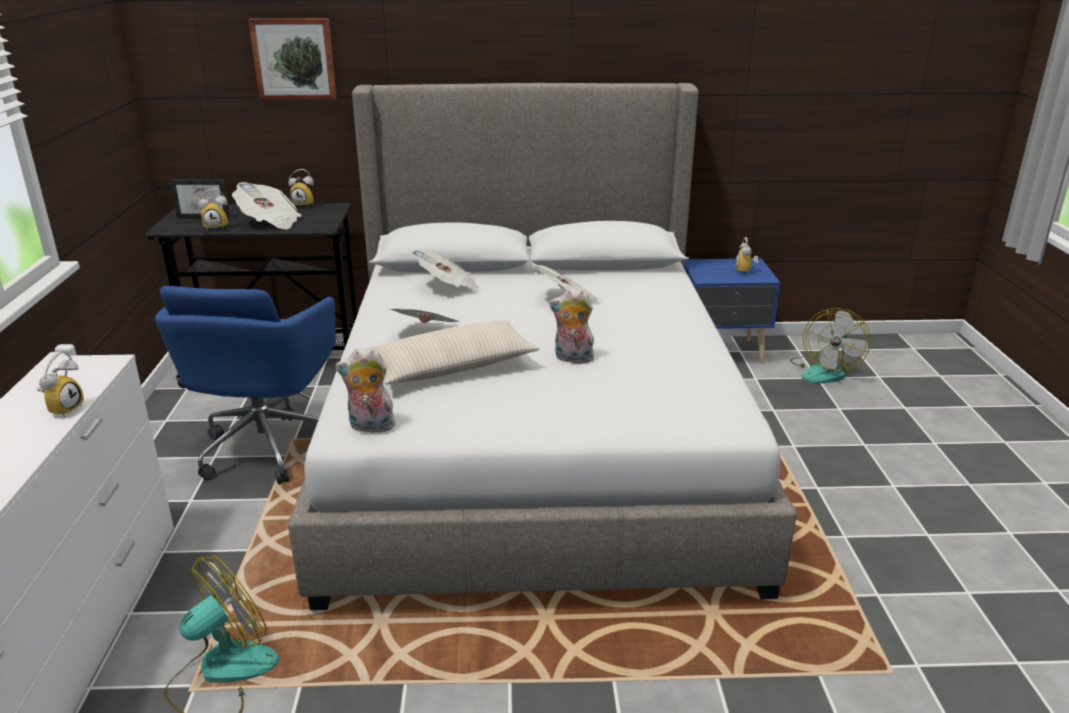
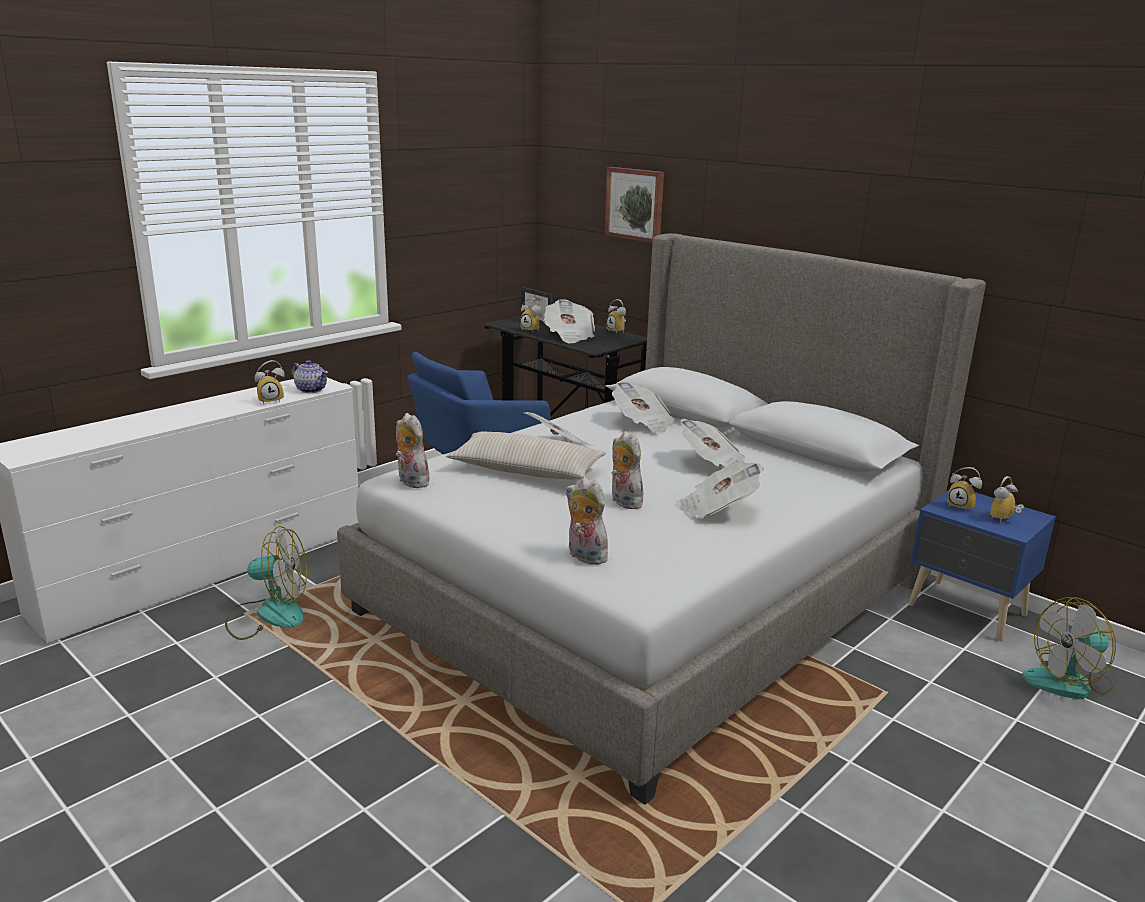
camera: 45 degrees right, 5 degrees down
none -> teapot [291,360,328,393]
none -> plush toy [565,477,608,565]
none -> newspaper [675,462,764,519]
none -> alarm clock [947,467,982,512]

